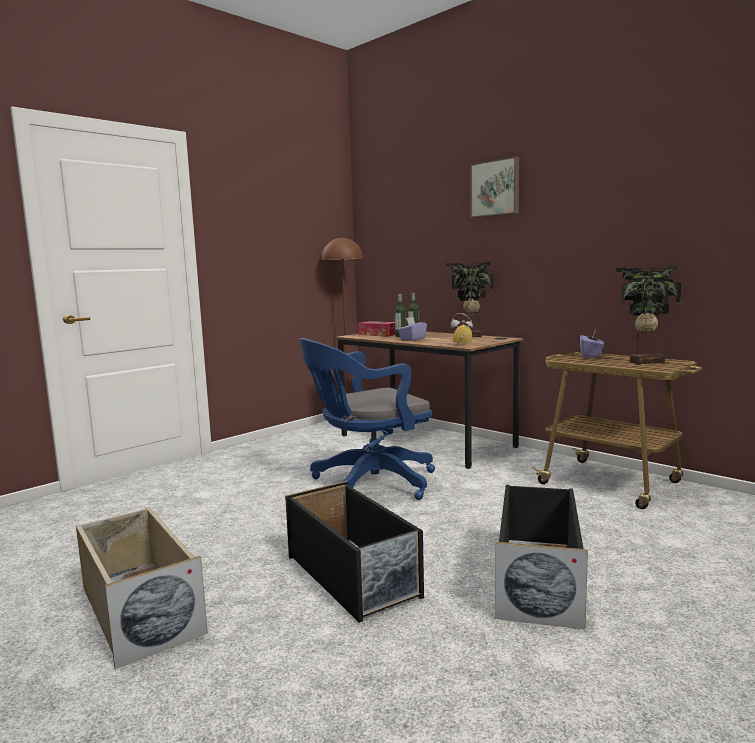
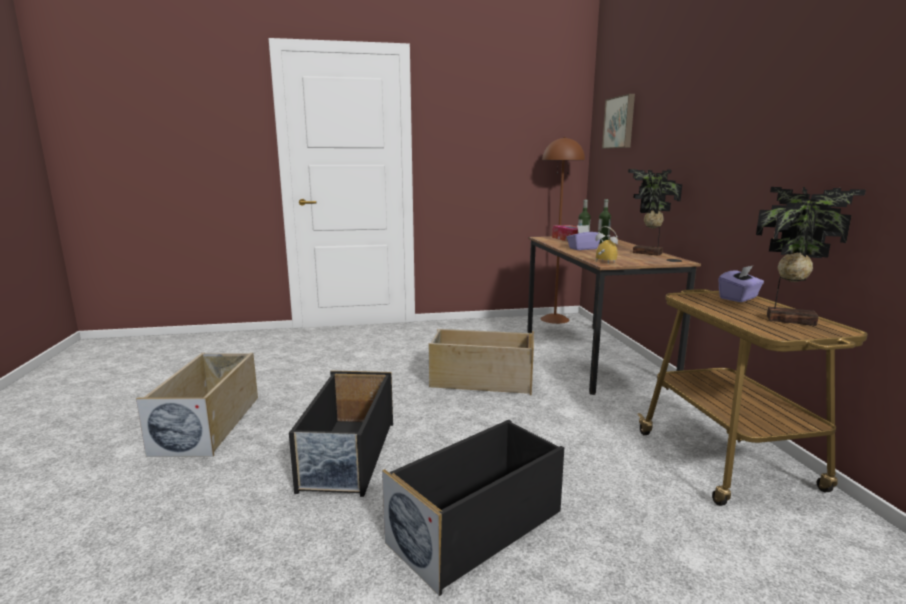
camera: 35 degrees right, 5 degrees up
blue office chair [300,338,435,500] -> beige storage box [429,329,534,395]
picture [470,156,519,218] -> picture moved to [602,94,635,149]

